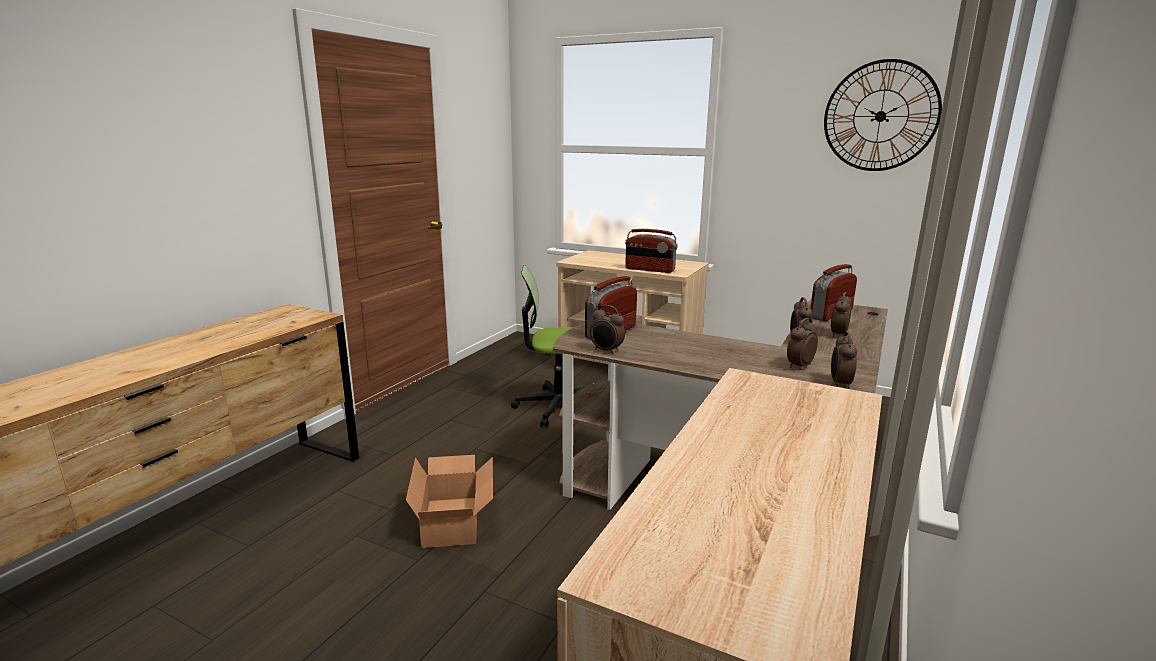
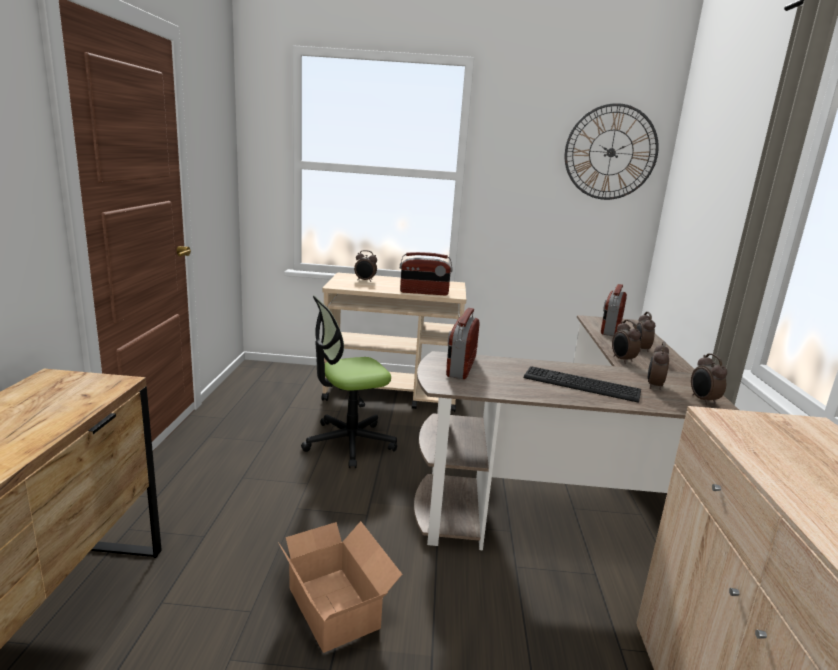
camera: 25 degrees left, 0 degrees up
alarm clock [590,305,625,354] -> alarm clock moved to [354,250,377,282]
none -> keyboard [524,366,641,403]

